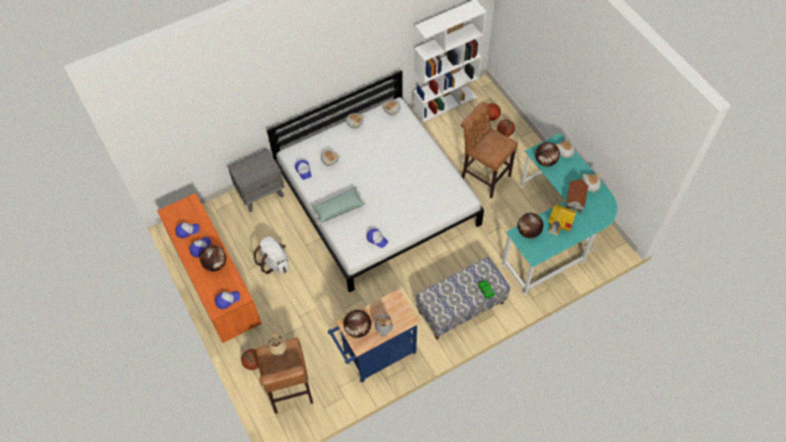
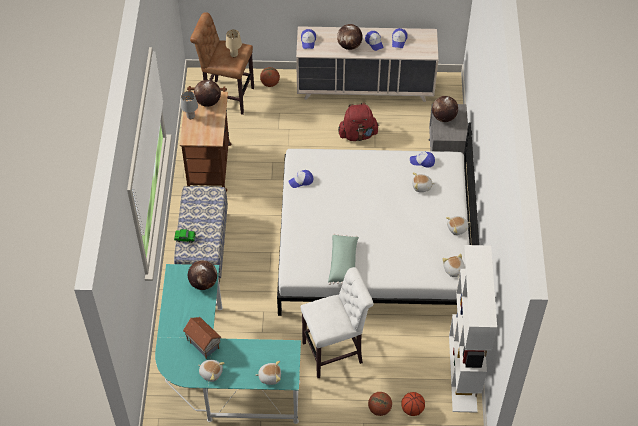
camera: 120 degrees right, 5 degrees down
orange dresser [157,193,262,343] -> beige dresser [296,26,439,102]
white backpack [253,237,289,274] -> red backpack [338,102,379,141]
green pillow [311,187,366,224] -> green pillow moved to [328,233,359,285]
blue cart [328,289,421,383] -> brown cart [180,86,231,192]
brown stool [461,102,518,199] -> white stool [301,267,373,378]
globe [535,142,560,166] -> globe moved to [432,96,458,122]
toy house [548,205,576,236] -> none

